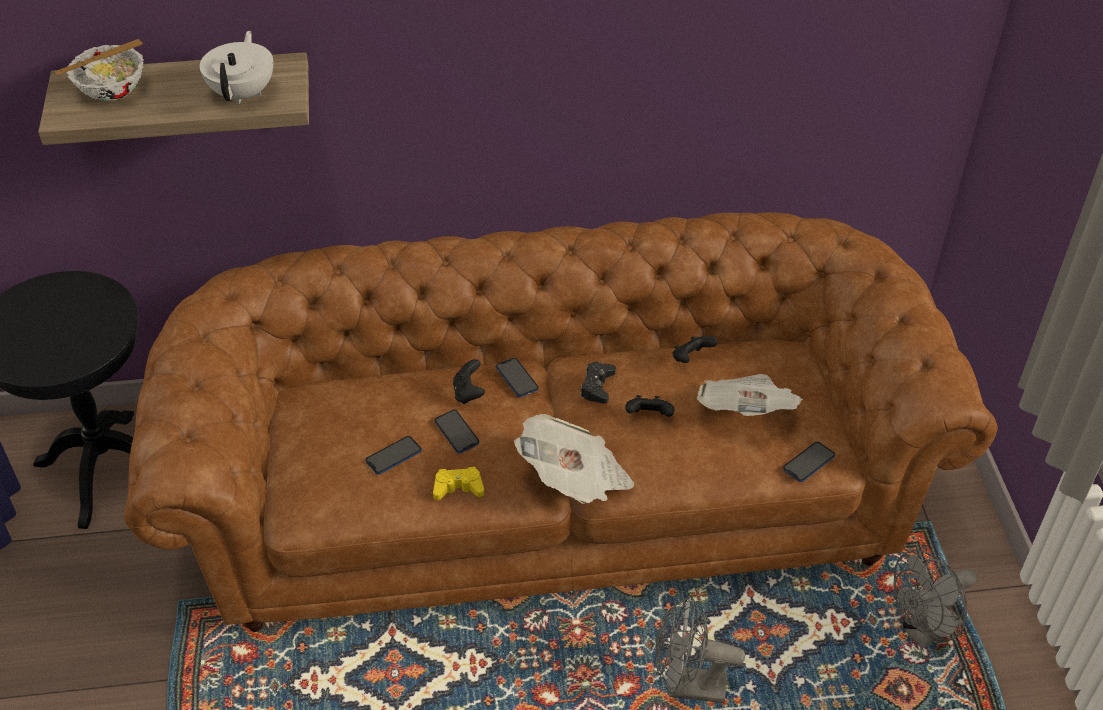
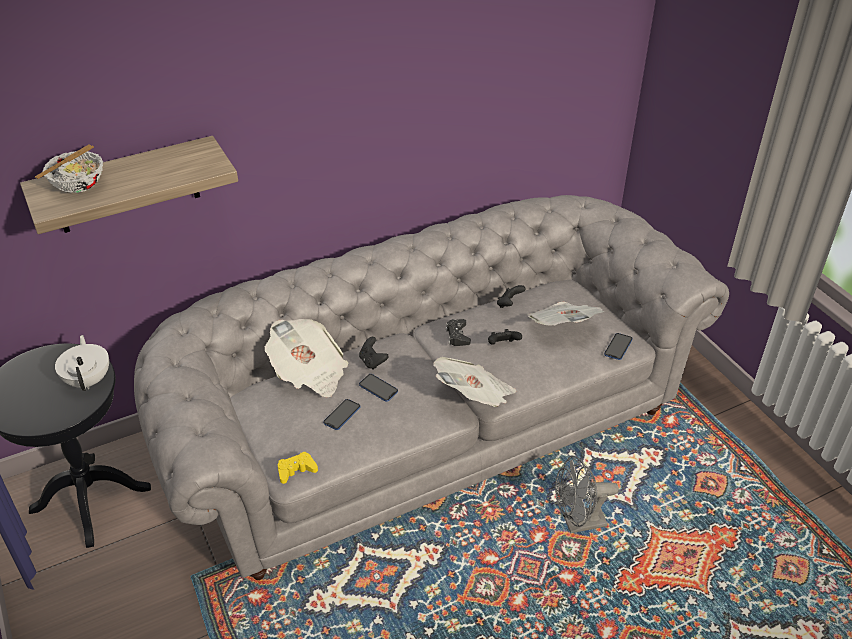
camera: 20 degrees left, 5 degrees down
brown sofa [124,212,997,632] -> grey sofa [134,195,729,580]
white teapot [200,31,273,104] -> white teapot moved to [55,335,109,391]
yellow game controller [433,467,484,500] -> yellow game controller moved to [278,452,318,484]
phone [496,358,539,397] -> none
grey fan [894,549,977,649] -> none
none -> newspaper [265,319,349,398]

